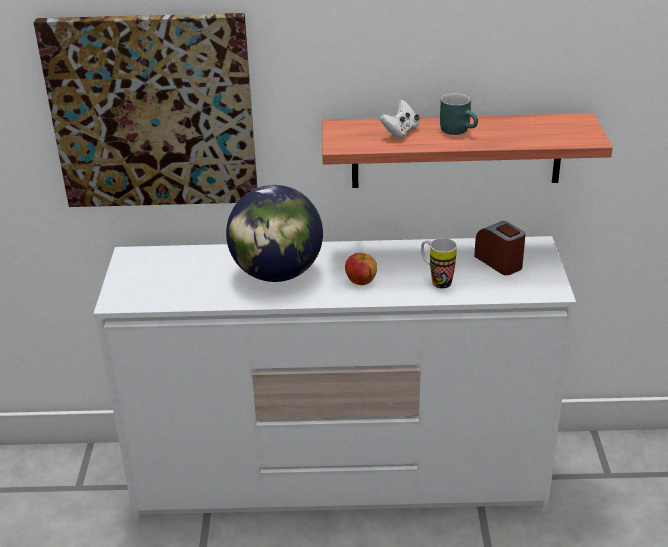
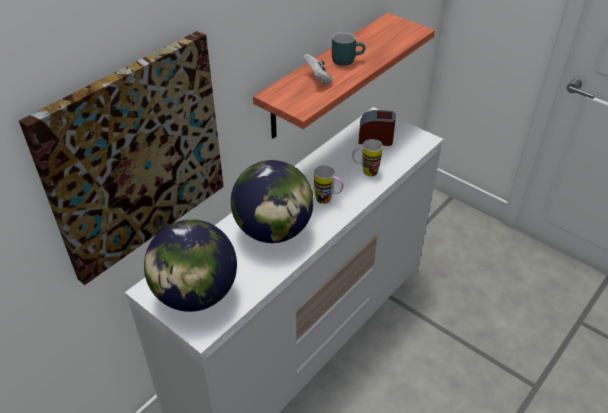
camera: 50 degrees left, 10 degrees up
apple [345,253,377,285] -> mug [314,165,343,204]
none -> globe [144,219,237,312]

